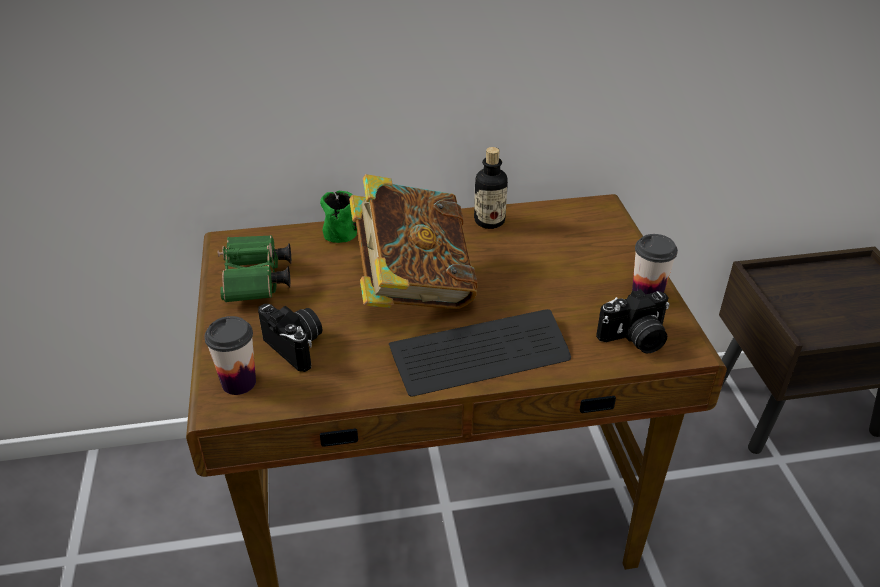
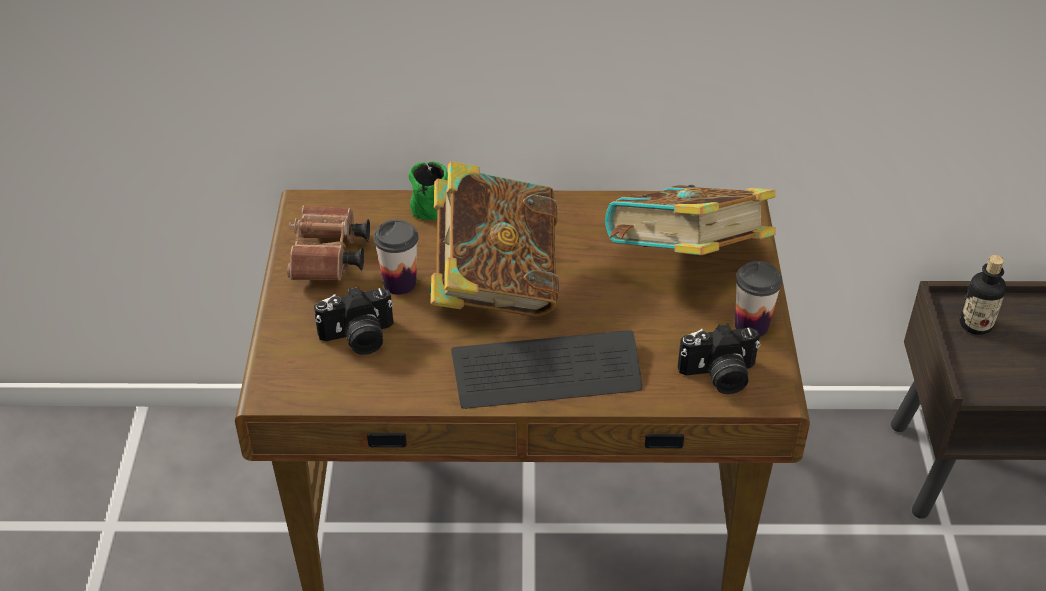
camera: 10 degrees right, 5 degrees up
cup [204,316,256,395] -> cup moved to [374,219,418,295]
green binoculars [218,235,291,303] -> brown binoculars [287,205,370,281]
camera [258,304,322,372] -> camera turned 105 degrees clockwise [314,286,393,355]
bottle [474,147,508,229] -> bottle moved to [959,255,1006,335]
none -> book [605,185,776,255]

